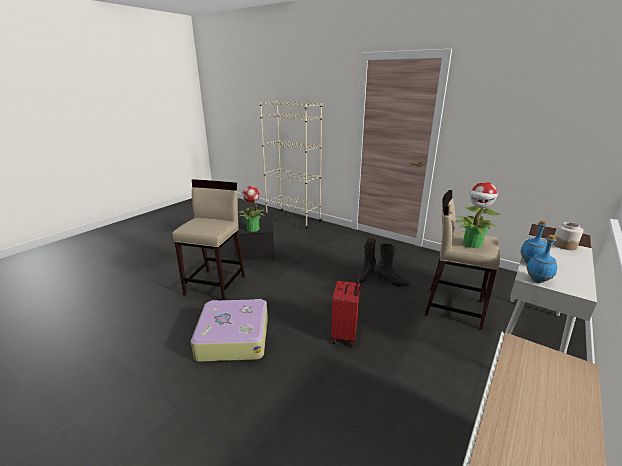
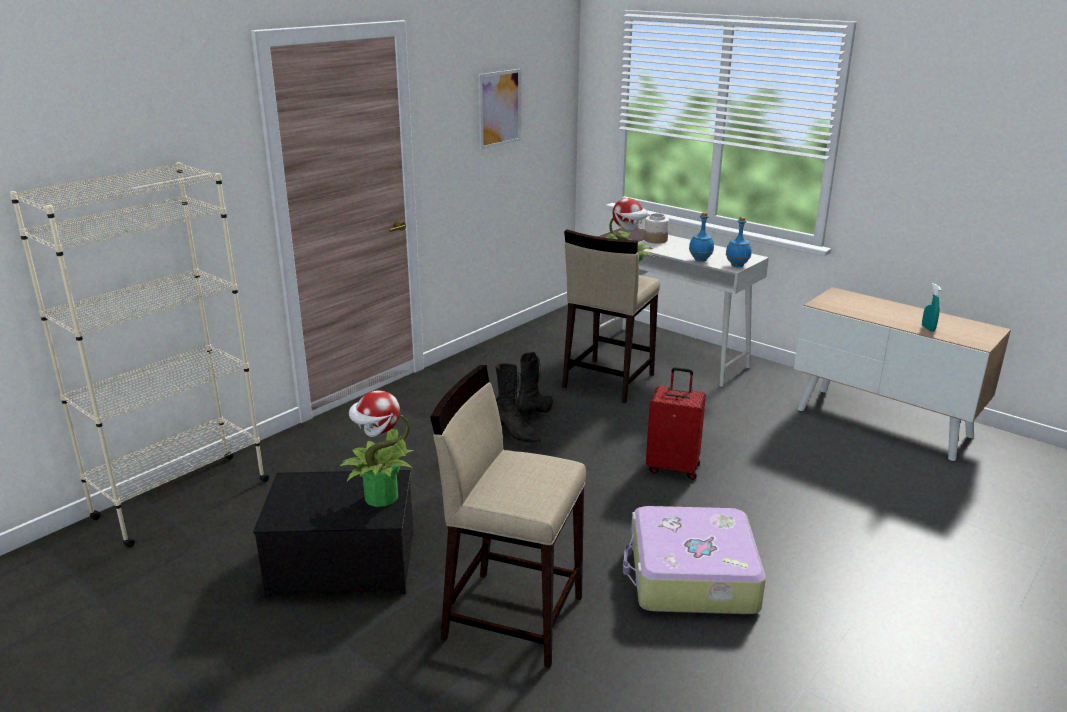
camera: 85 degrees left, 0 degrees up
none -> picture [478,69,521,149]
none -> turquoise spray bottle [922,283,941,332]

